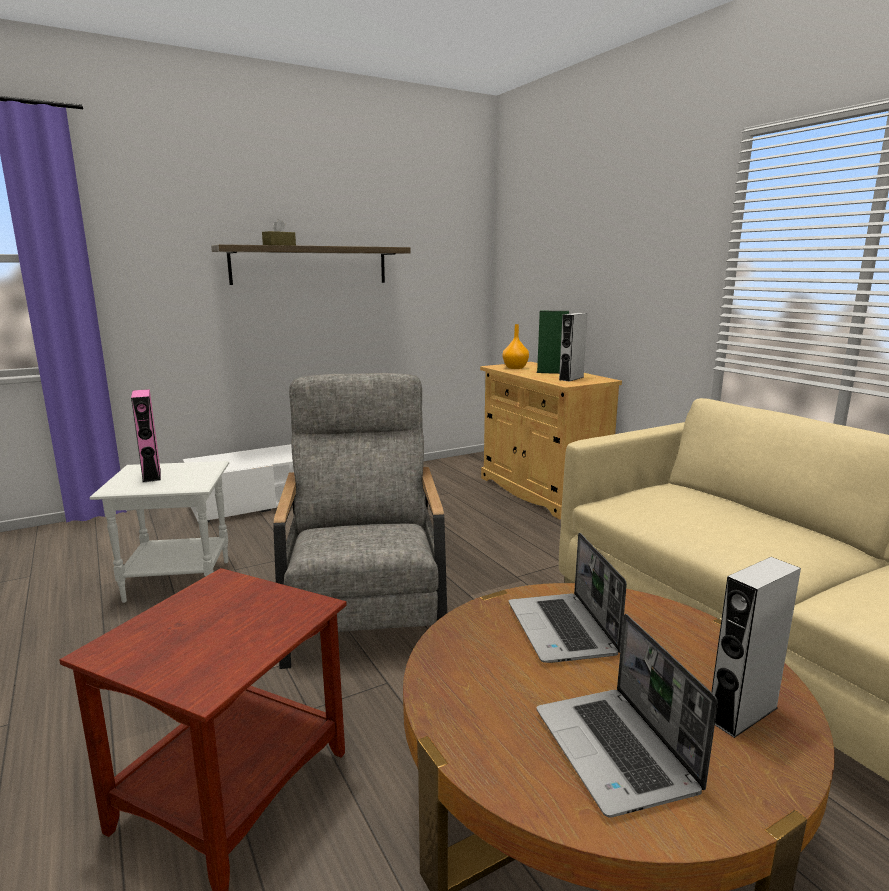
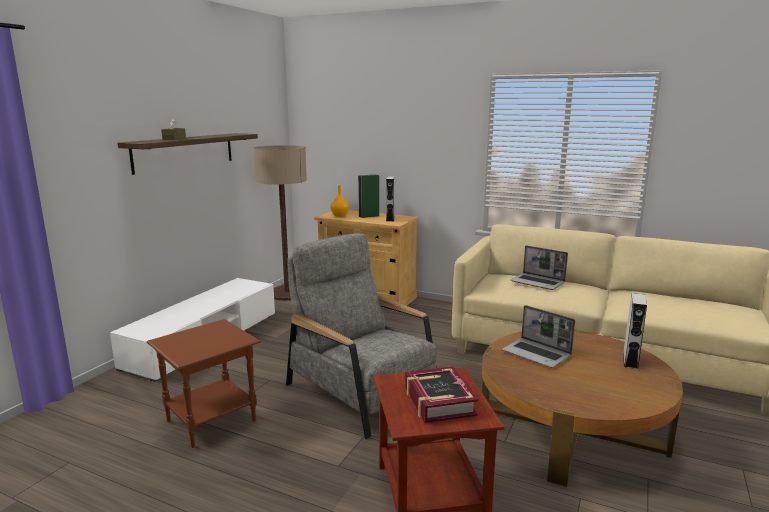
camera: 35 degrees left, 0 degrees up
white side table [89,461,229,603] -> brown side table [147,319,261,448]
pink speaker [131,389,161,483] -> none
laptop [537,614,718,818] -> laptop moved to [510,245,568,290]
none -> floor lamp [253,145,307,301]
none -> book [405,367,478,423]

